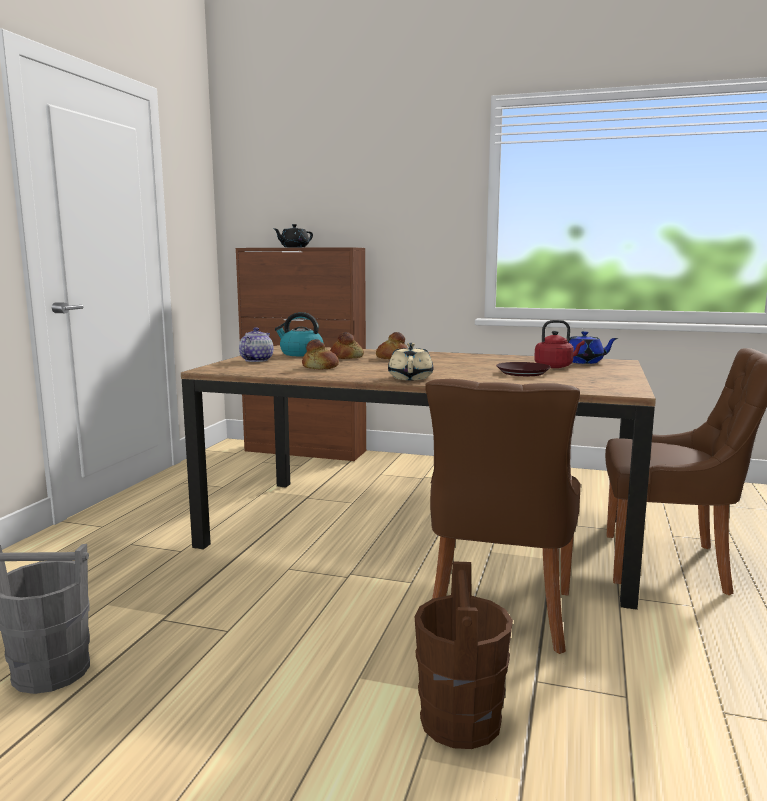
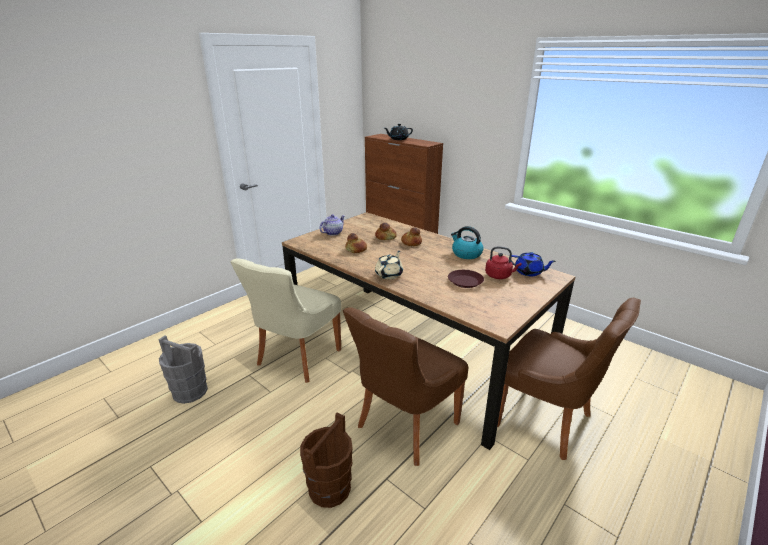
camera: 25 degrees right, 15 degrees up
kettle [275,312,324,356] -> kettle moved to [451,226,483,259]
none -> beige chair [230,259,341,383]

